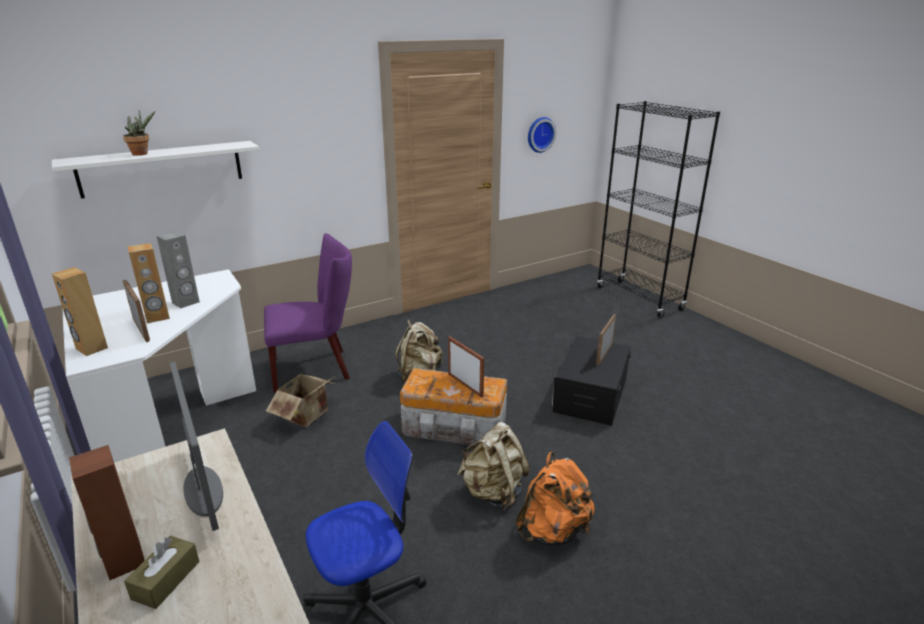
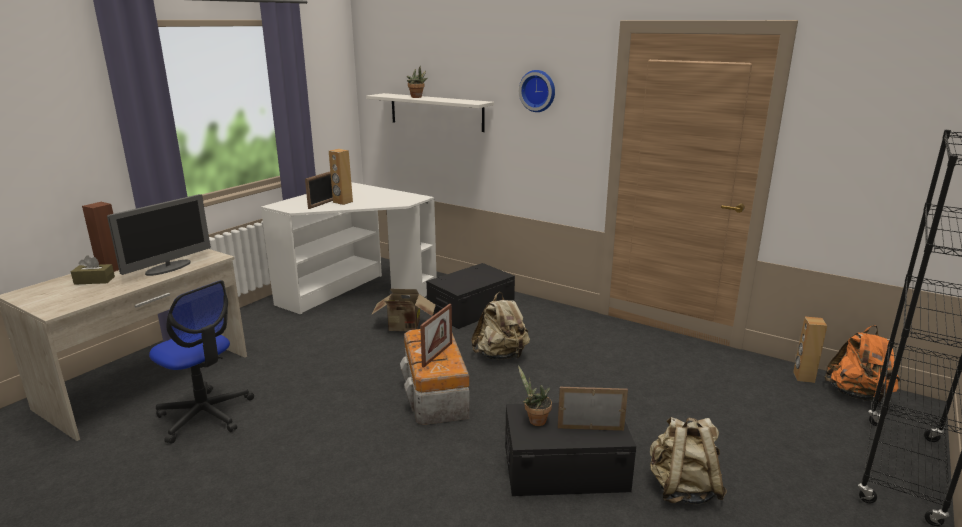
camera: 65 degrees right, 5 degrees down
brown speaker [52,267,108,356] -> brown speaker moved to [793,317,827,383]
grey speaker [157,232,200,308] -> none
purple chair [264,233,352,393] -> black storage box [426,263,515,329]
beige backpack [457,422,530,510] -> beige backpack moved to [650,417,727,504]
orange backpack [516,452,595,545] -> orange backpack moved to [824,325,900,404]
wall clock [528,117,556,153] -> wall clock moved to [519,70,555,112]
none -> potted plant [518,365,552,426]

